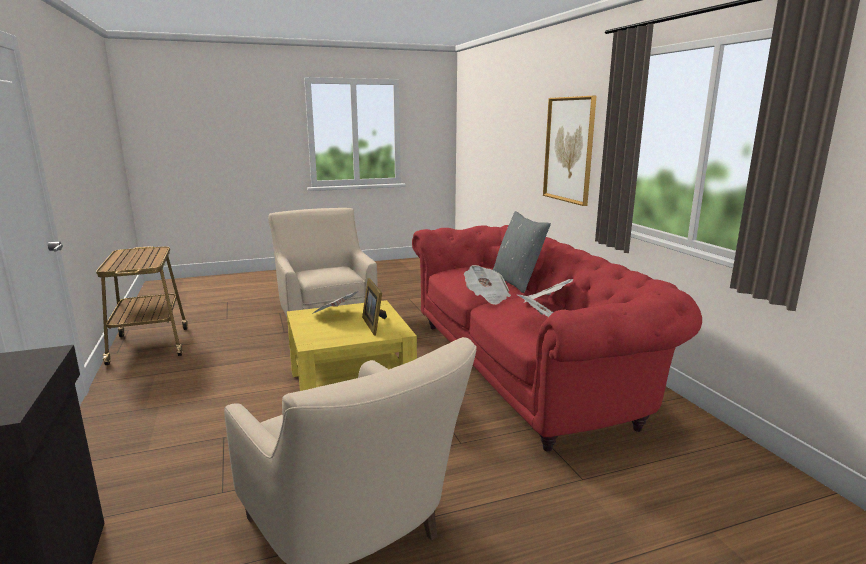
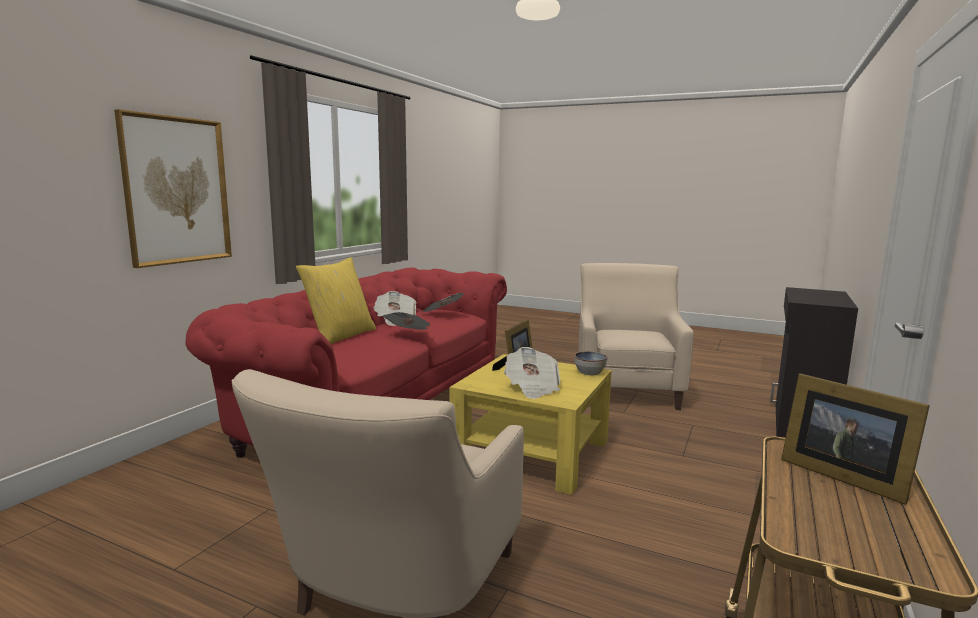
camera: 135 degrees left, 5 degrees down
grey pillow [493,211,551,293] -> yellow pillow [296,257,376,344]
none -> bowl [574,351,608,375]
none -> picture frame [781,373,930,505]

